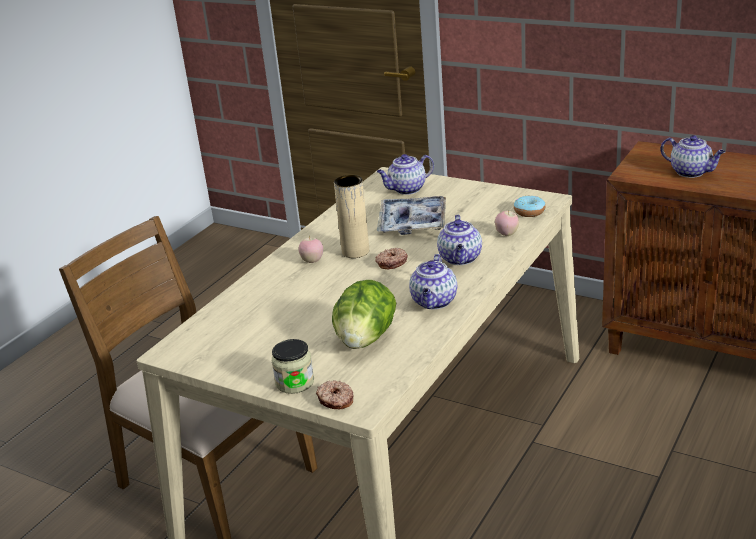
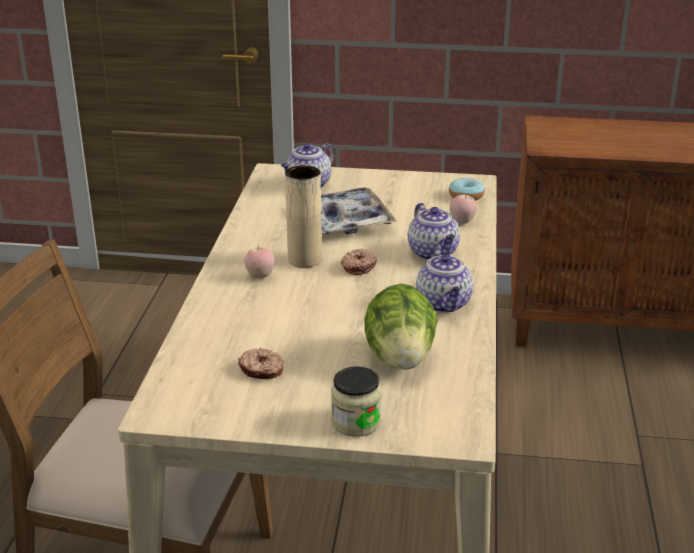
camera: 25 degrees left, 0 degrees up
donut [316,380,353,410] -> donut moved to [238,348,284,379]
teapot [661,135,725,178] -> none

